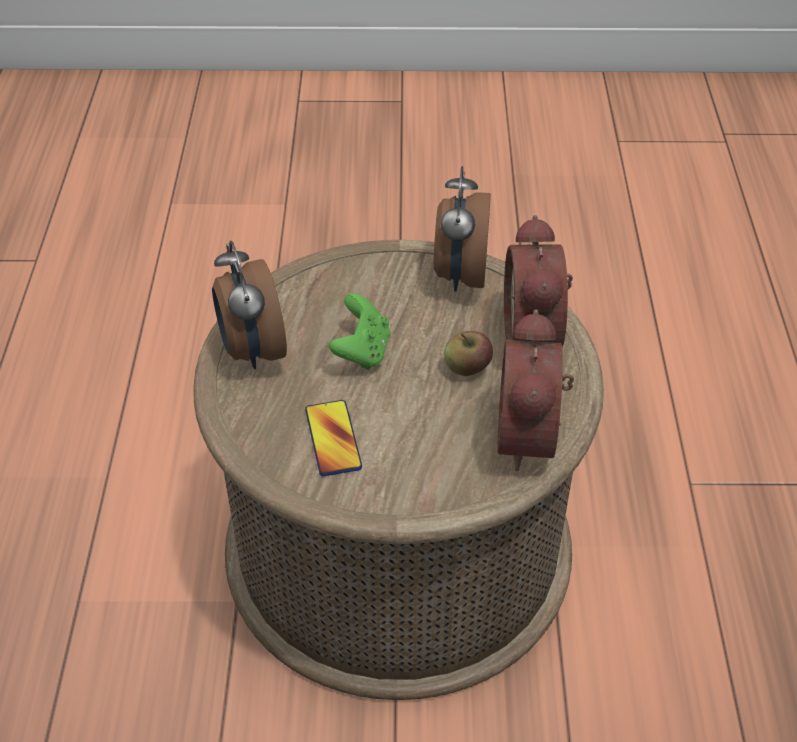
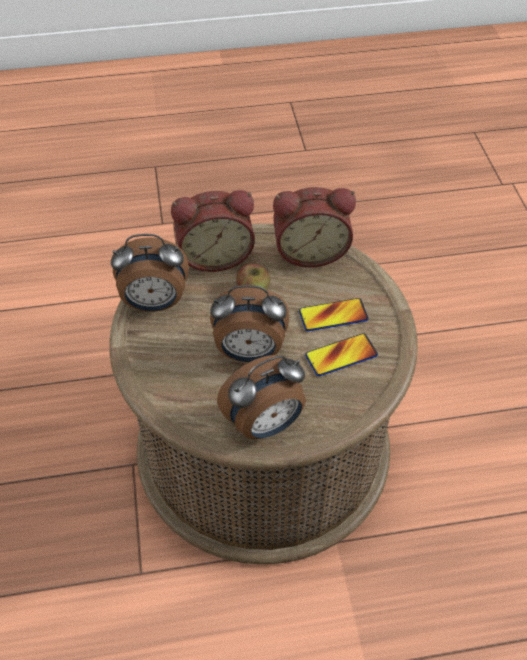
camera: 100 degrees left, 5 degrees up
green game controller [329,293,390,370] -> alarm clock [210,285,289,362]
none -> phone [299,298,368,331]

